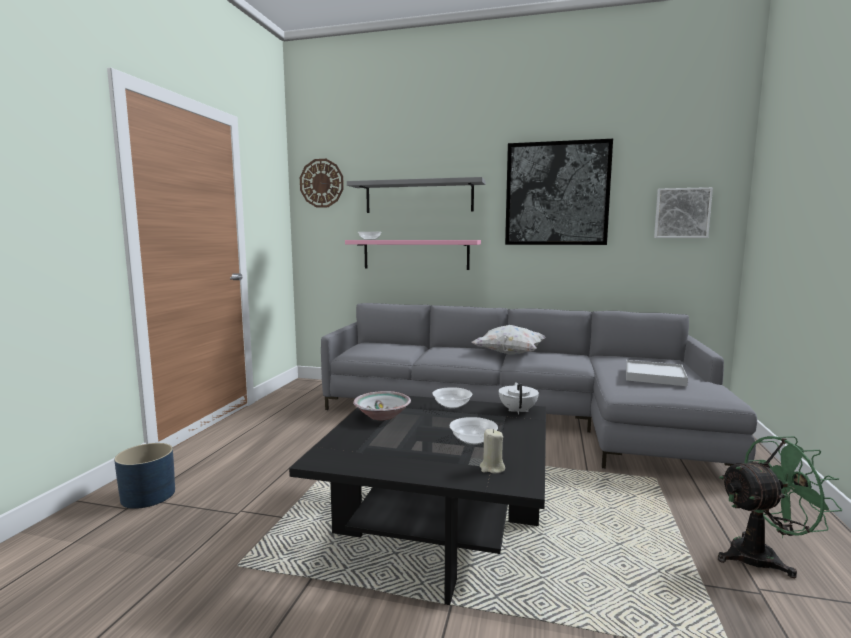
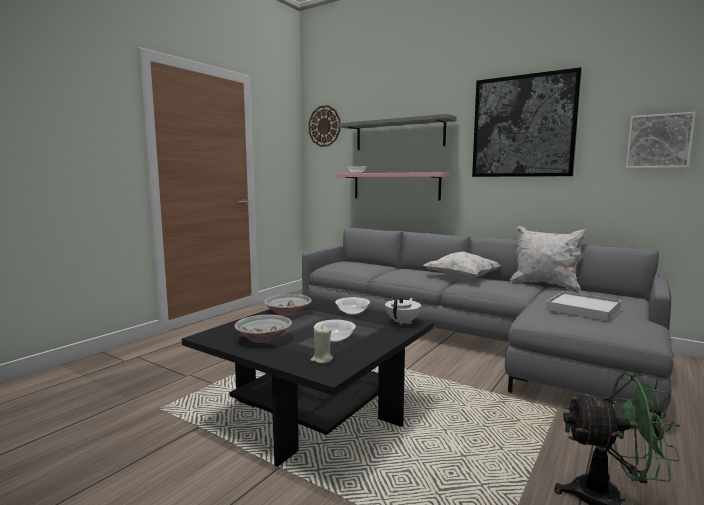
camera: 20 degrees right, 0 degrees up
blue planter [114,443,175,509] -> none
none -> bowl [234,315,292,343]
none -> white pillow [510,226,587,292]

